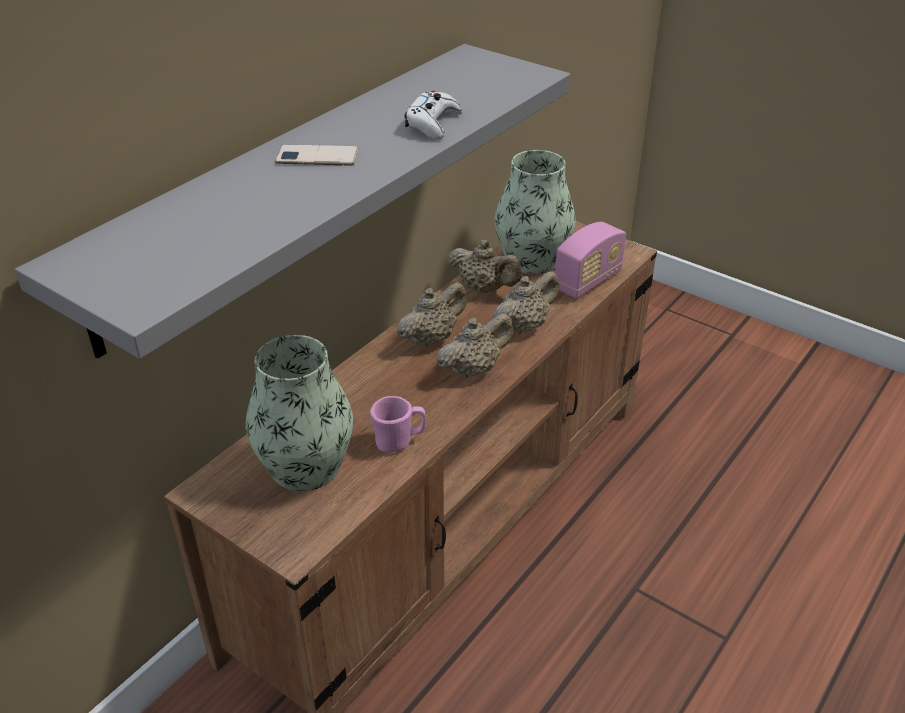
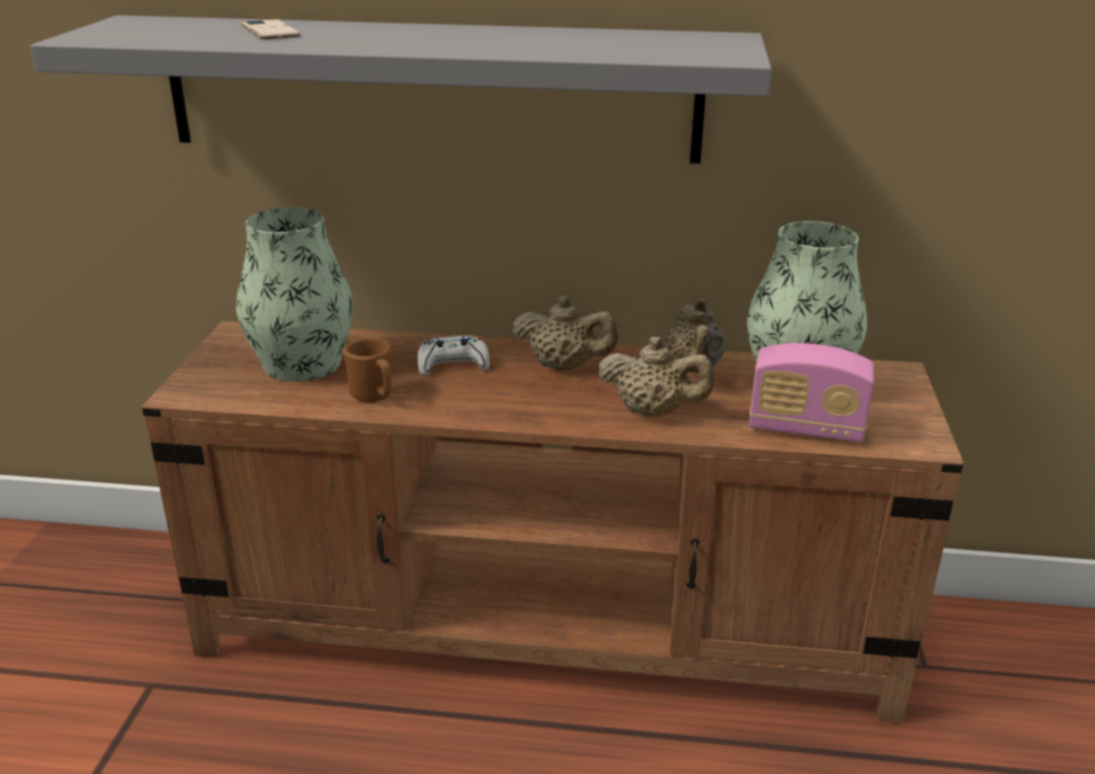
camera: 60 degrees right, 10 degrees down
phone [275,144,358,166] -> phone moved to [241,19,300,39]
pink mug [370,396,426,453] -> brown mug [343,339,392,403]
white game controller [405,90,462,140] -> white game controller moved to [418,335,489,376]
beige teapot [436,313,514,378] -> none

